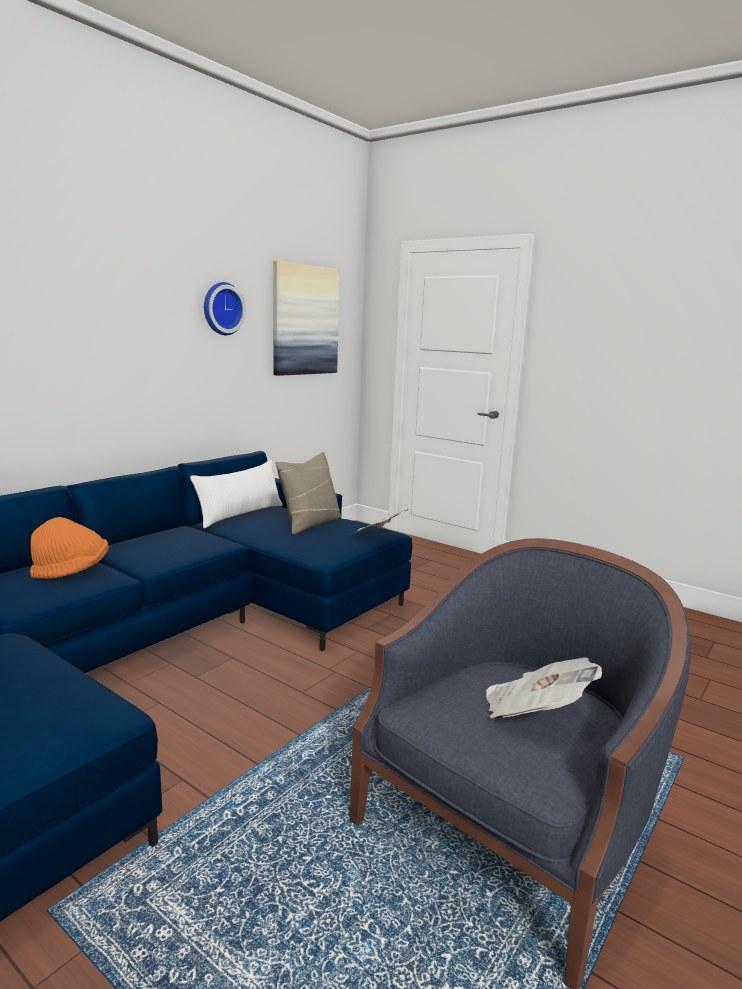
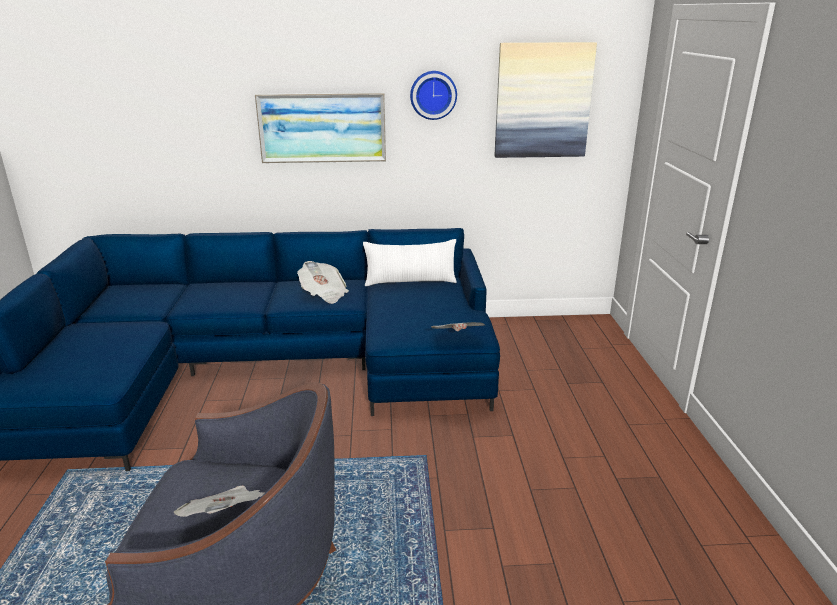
camera: 50 degrees right, 10 degrees up
orange hat [30,517,109,579] -> none
beige pillow [275,452,341,534] -> none
none -> picture [255,93,386,163]
none -> newspaper [297,261,349,304]

